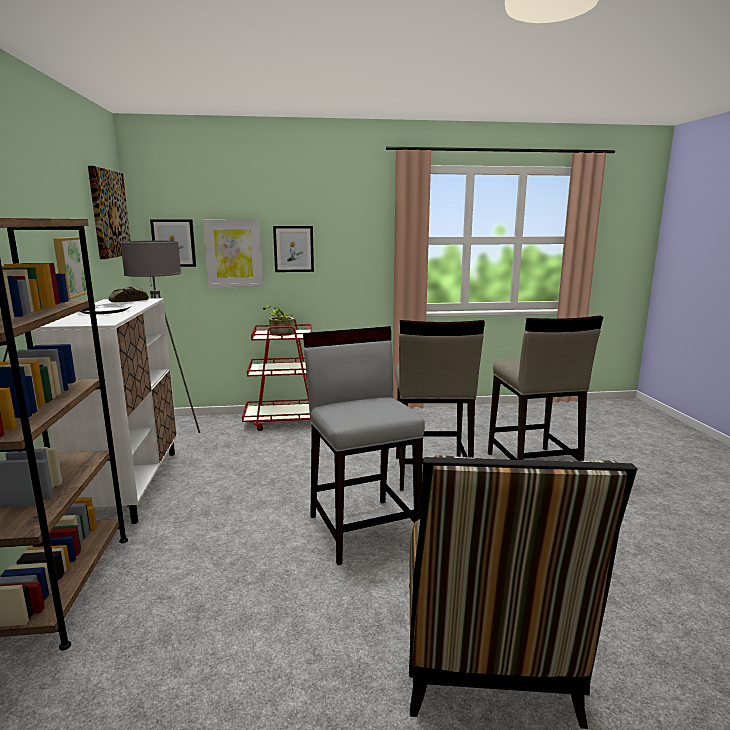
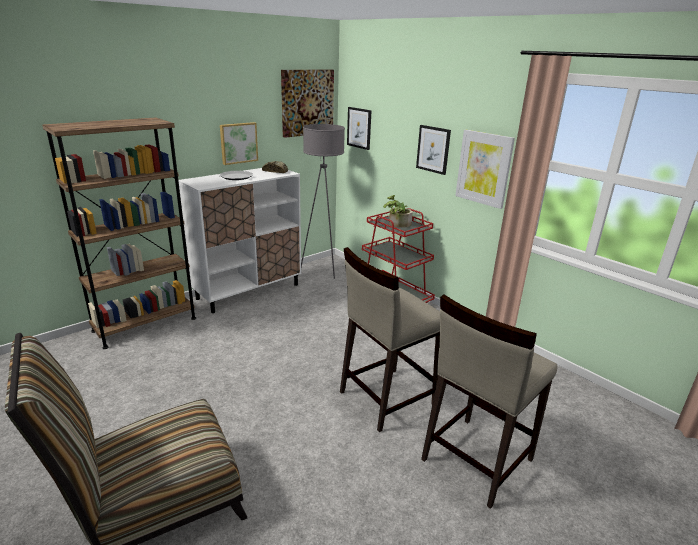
camera: 55 degrees right, 10 degrees up
picture [203,219,263,287] -> picture moved to [455,130,515,209]
grey stool [303,326,425,565] -> none

